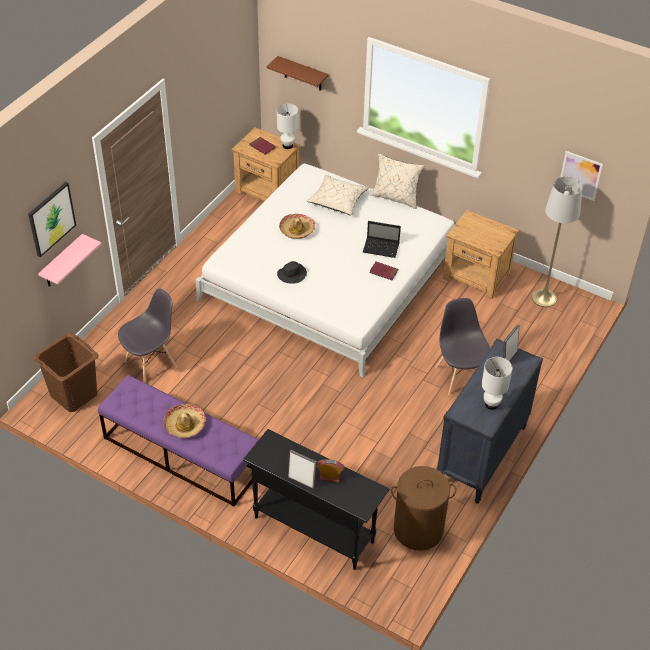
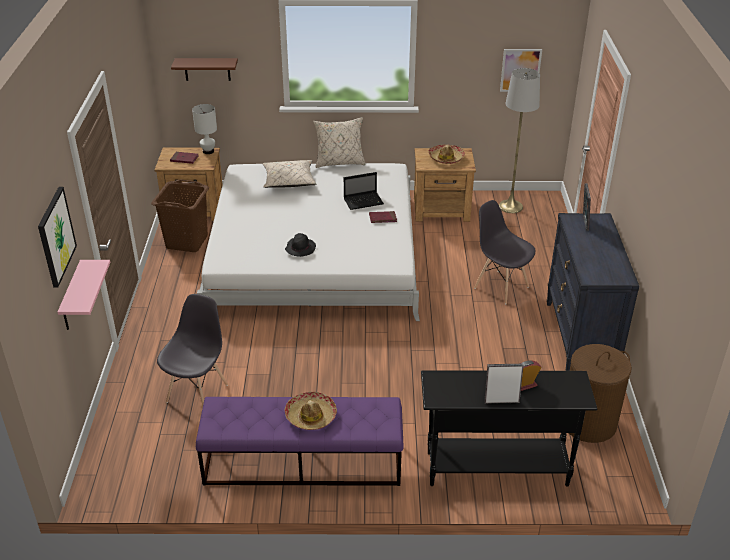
camera: 30 degrees left, 10 degrees down
brown laundry basket [33,332,99,412] -> brown laundry basket moved to [151,179,209,252]
hat [279,214,315,239] -> hat moved to [428,144,465,164]
white table lamp [482,357,512,410] -> none

